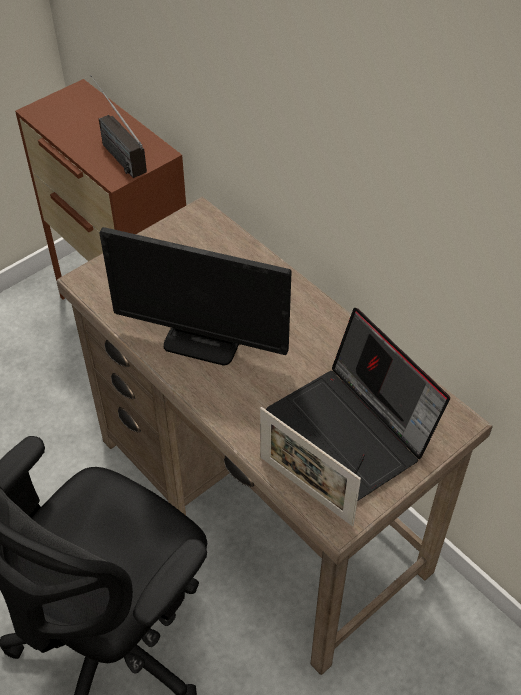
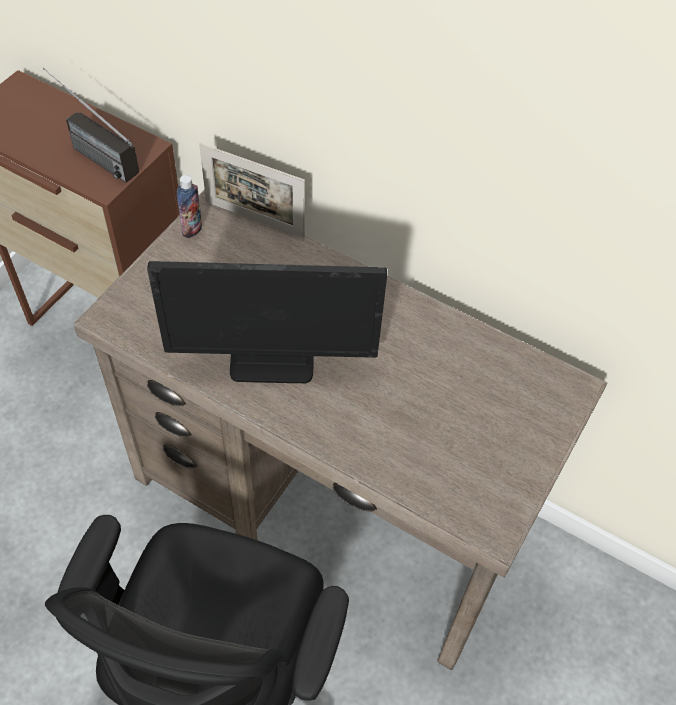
camera: 20 degrees left, 5 degrees up
picture frame [260,407,361,526] -> picture frame moved to [199,143,305,238]
laptop [266,308,450,501] -> none
none -> bottle [177,175,202,238]

